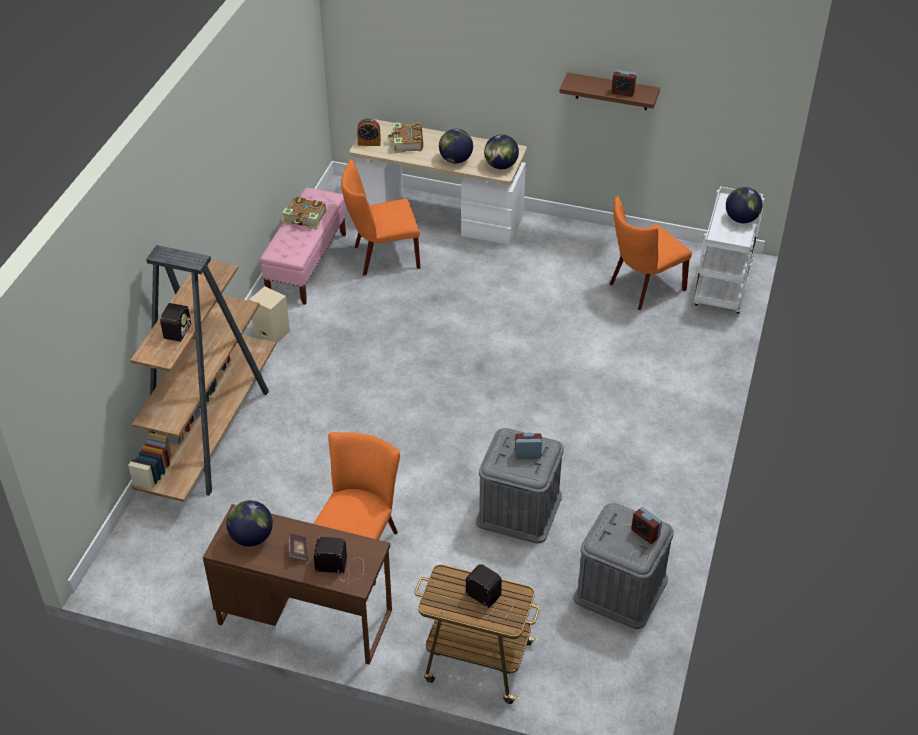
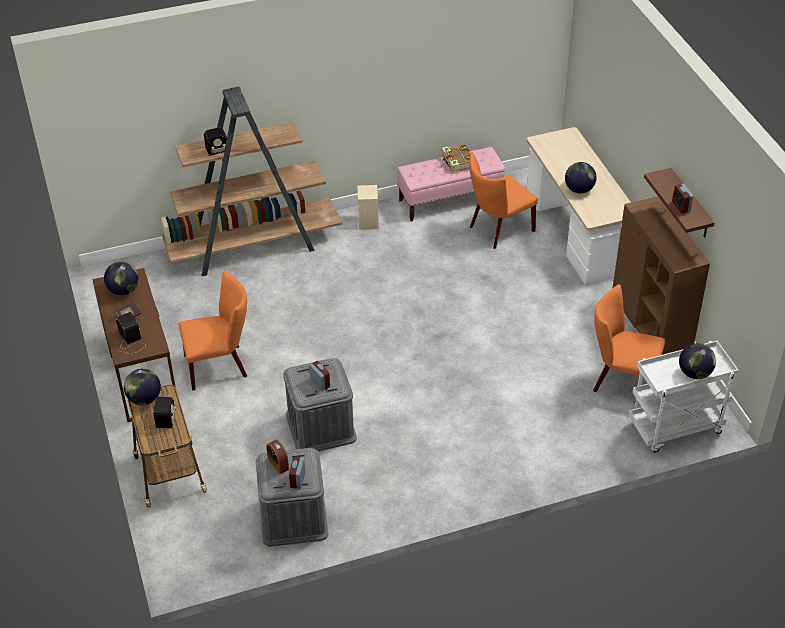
camera: 55 degrees right, 0 degrees up
orange chair [341,160,420,276] -> orange chair turned 75 degrees counterclockwise [469,152,538,249]
alarm clock [357,118,381,146] -> alarm clock moved to [266,440,289,474]
book [387,123,423,153] -> none
globe [484,134,519,169] -> globe moved to [124,369,161,405]
none -> brown cabinet [613,196,710,355]

